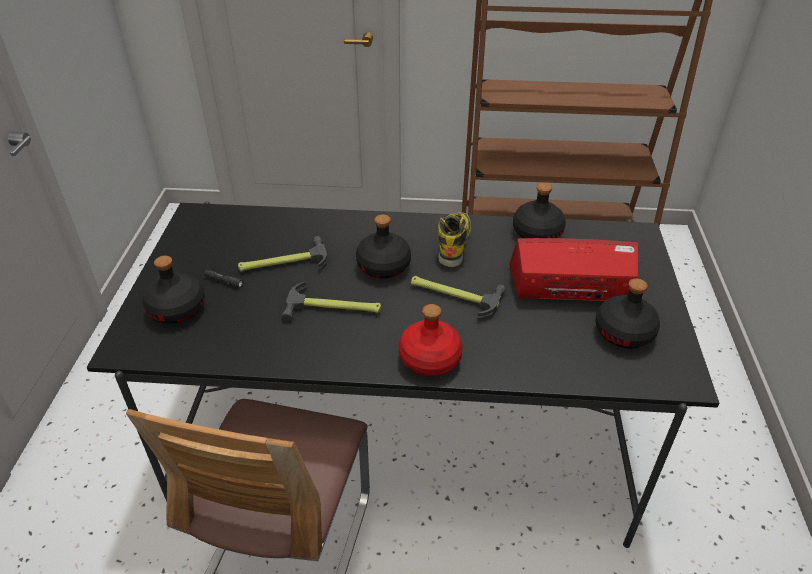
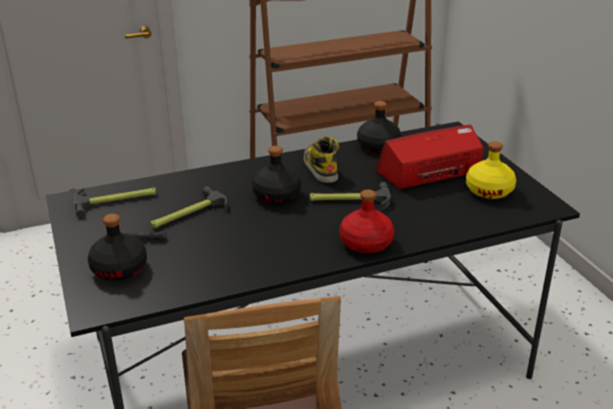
camera: 25 degrees left, 10 degrees down
hammer [282,281,381,321] -> hammer moved to [74,187,156,217]
black bottle [595,279,660,349] -> yellow bottle [466,141,516,199]

